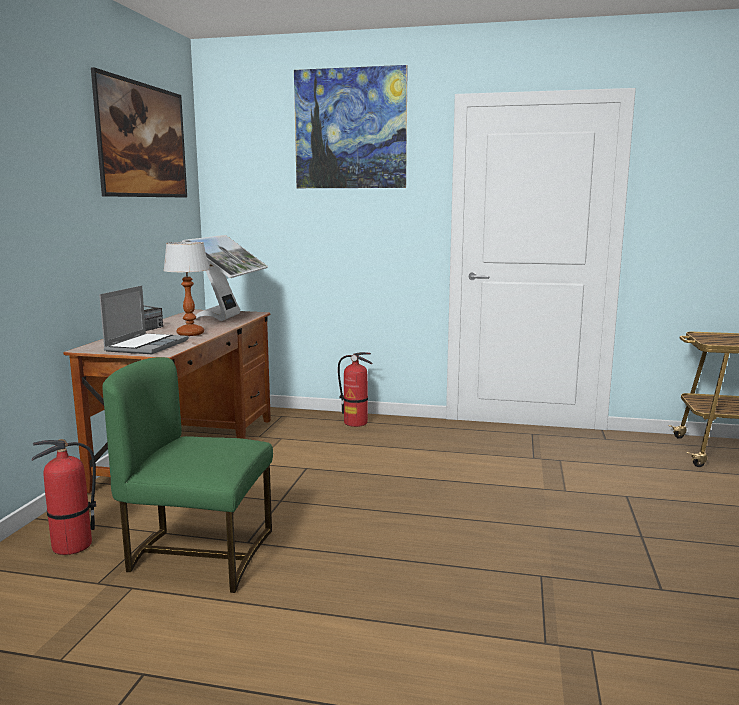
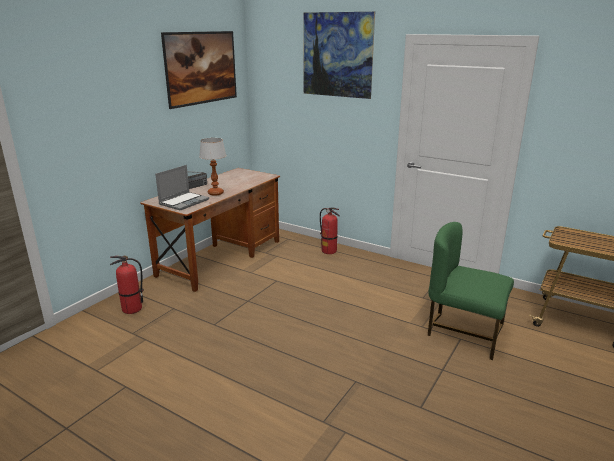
camera: 20 degrees right, 10 degrees up
green chair [103,357,273,593] -> green chair moved to [428,222,514,360]
monitor [182,235,268,321] -> none

